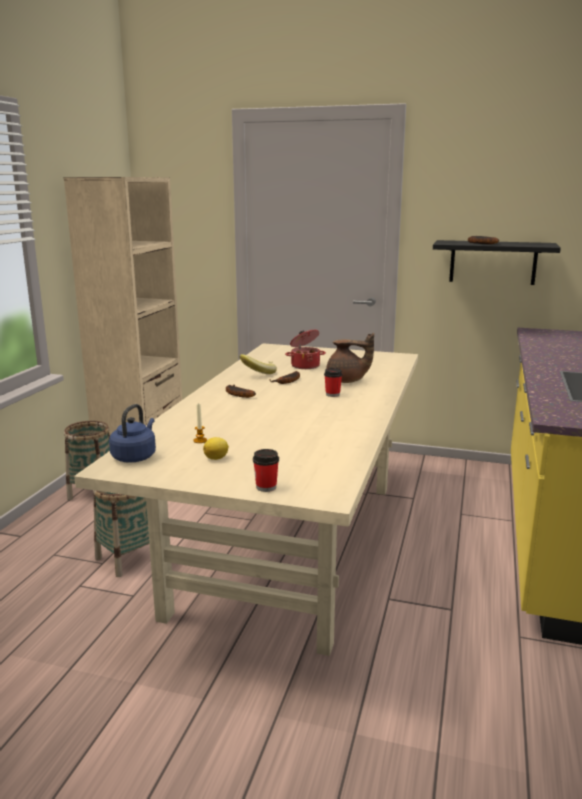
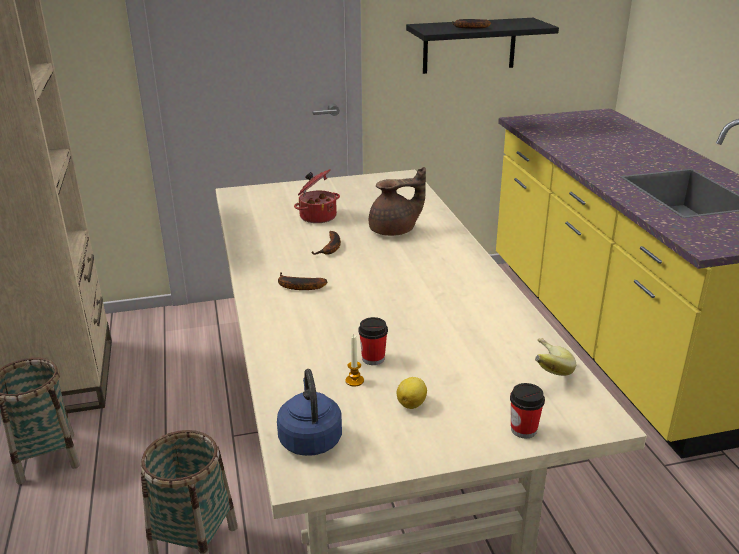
camera: 30 degrees left, 10 degrees up
banana [239,354,277,374] -> banana moved to [535,338,576,376]
cup [324,368,342,397] -> cup moved to [358,317,388,365]

